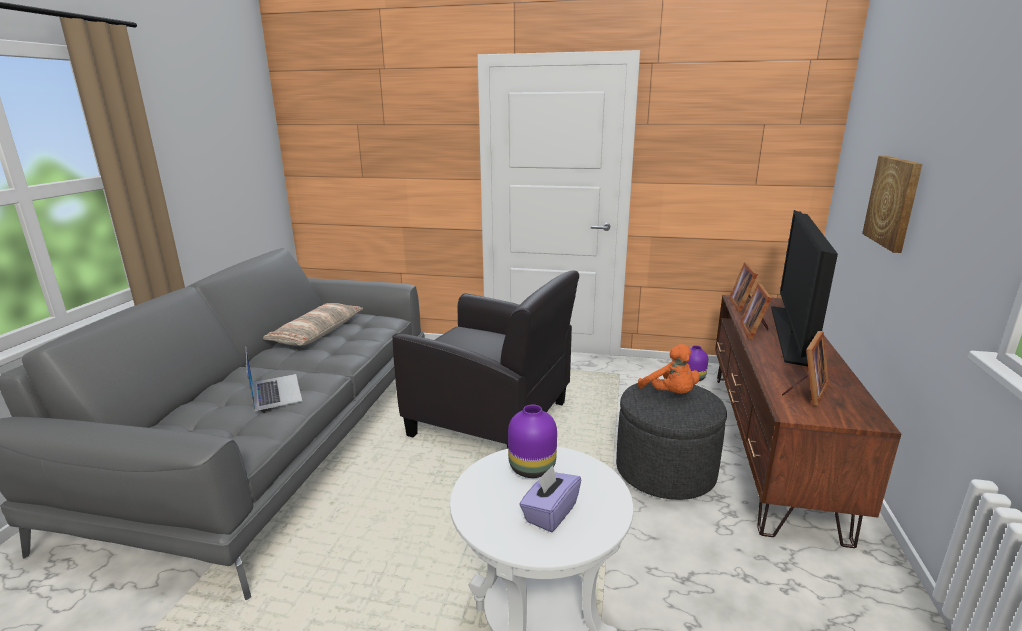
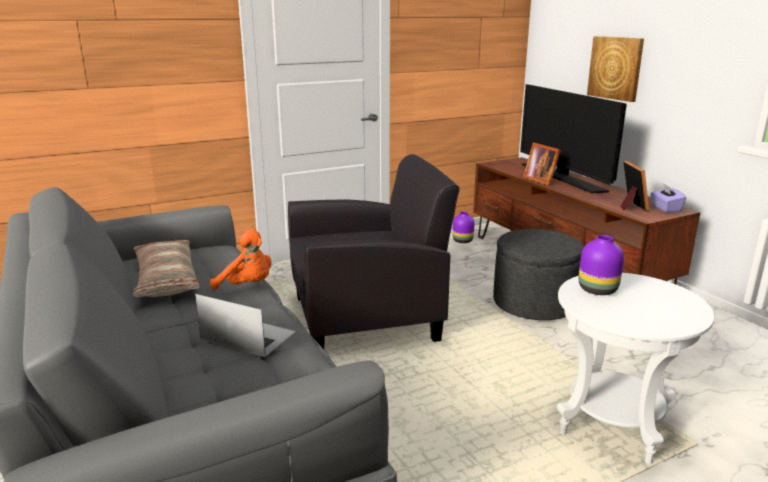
camera: 40 degrees left, 0 degrees up
purple tissue box [519,465,581,532] -> purple tissue box moved to [651,183,686,213]
orange plush toy [638,344,700,394] -> orange plush toy moved to [210,229,272,290]
picture frame [729,262,758,312] -> none

